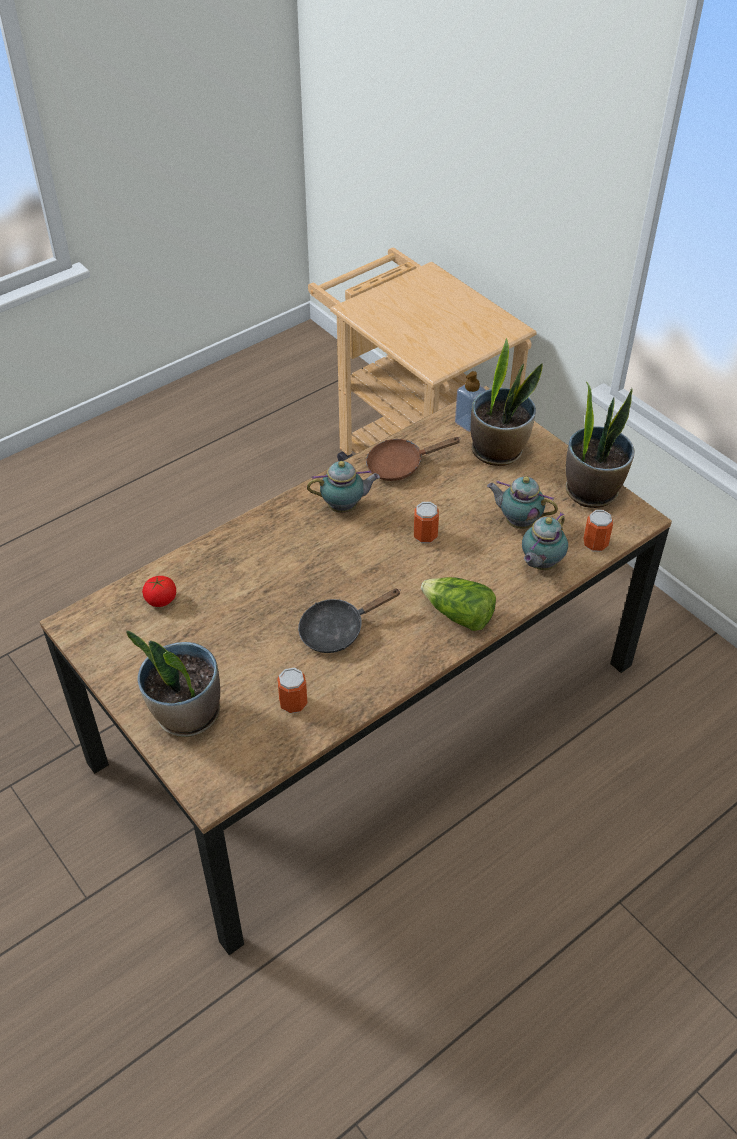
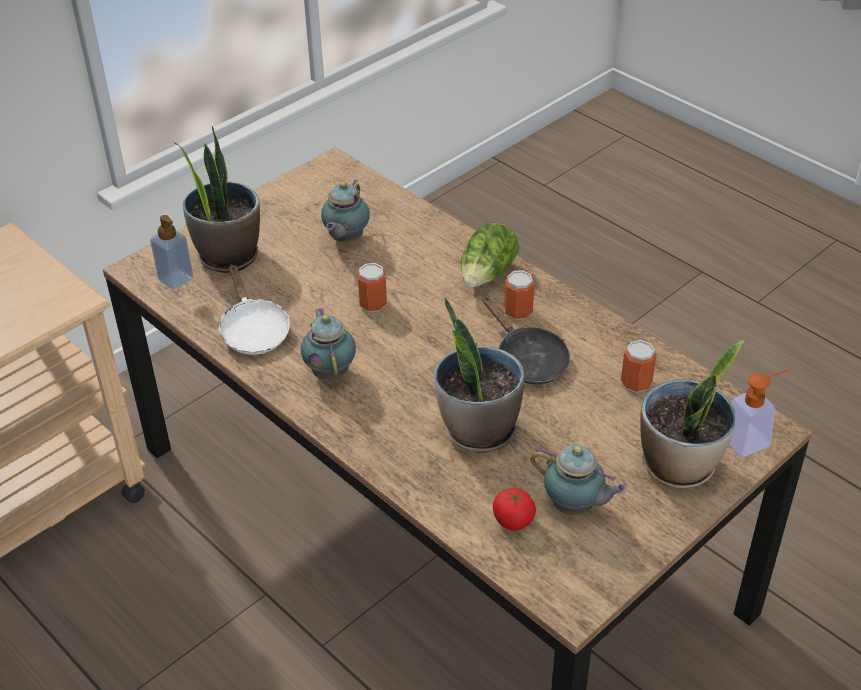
camera: 95 degrees left, 5 degrees down
brown frying pan [366,437,461,481] -> white frying pan [219,264,290,355]
teapot [522,512,568,570] -> teapot moved to [531,445,626,515]
potted plant [566,381,635,508] -> potted plant moved to [434,297,525,453]
can [583,510,613,551] -> can moved to [504,270,534,320]
none -> soap dispenser [729,369,790,457]

